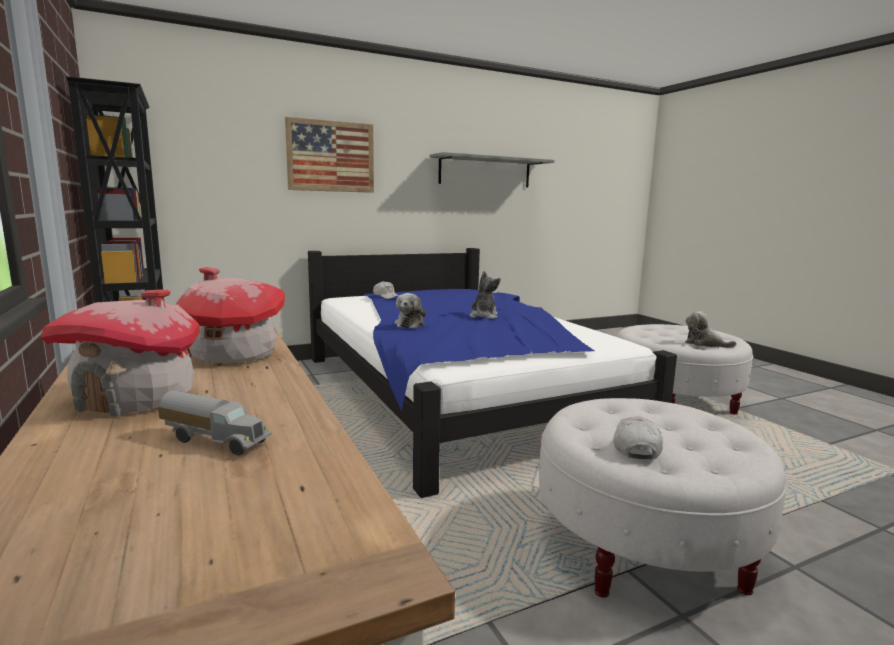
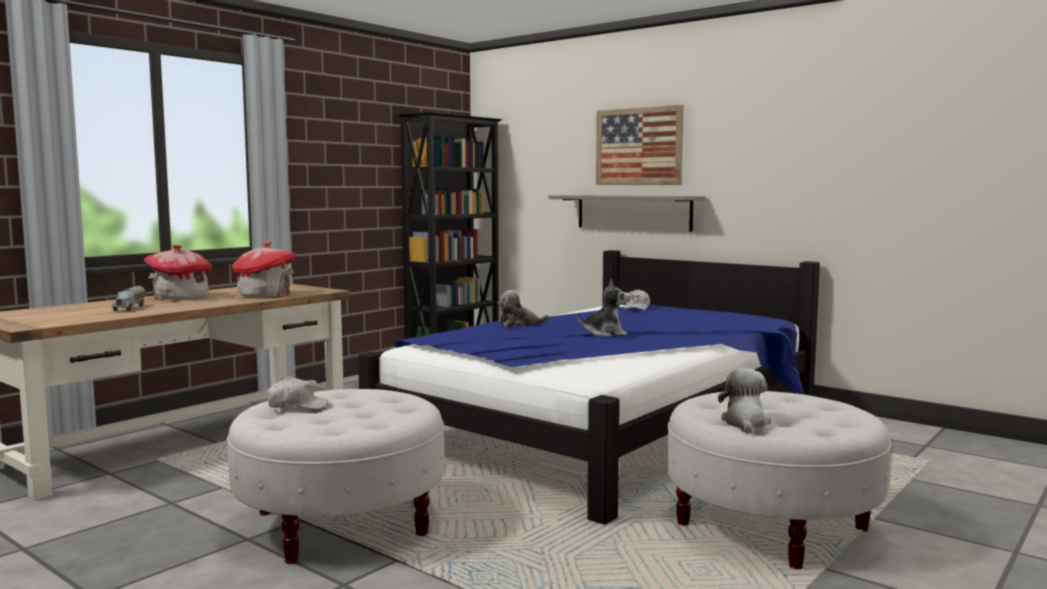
camera: 65 degrees right, 5 degrees down
grey shelf [430,152,554,187] -> grey shelf moved to [548,195,705,232]

